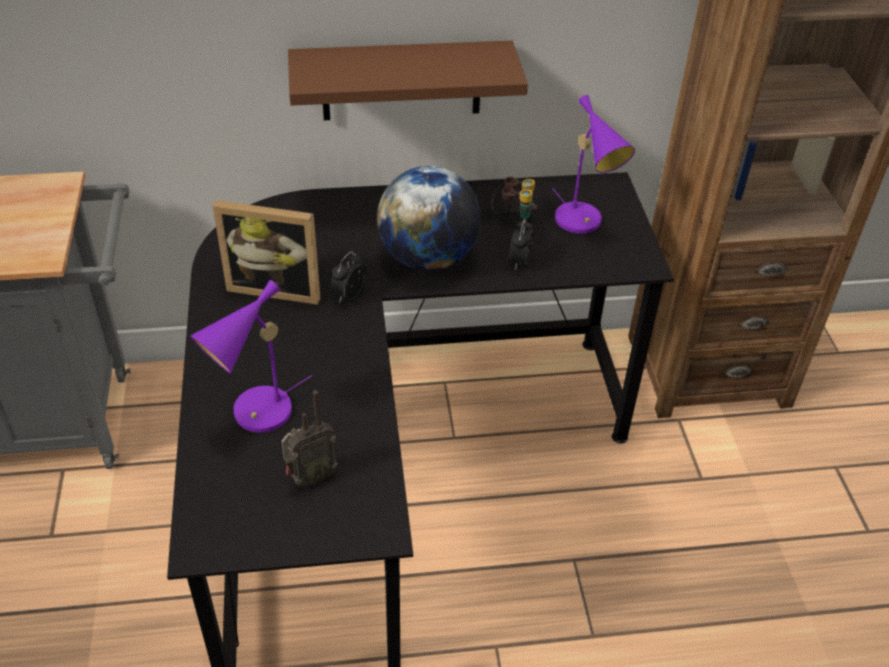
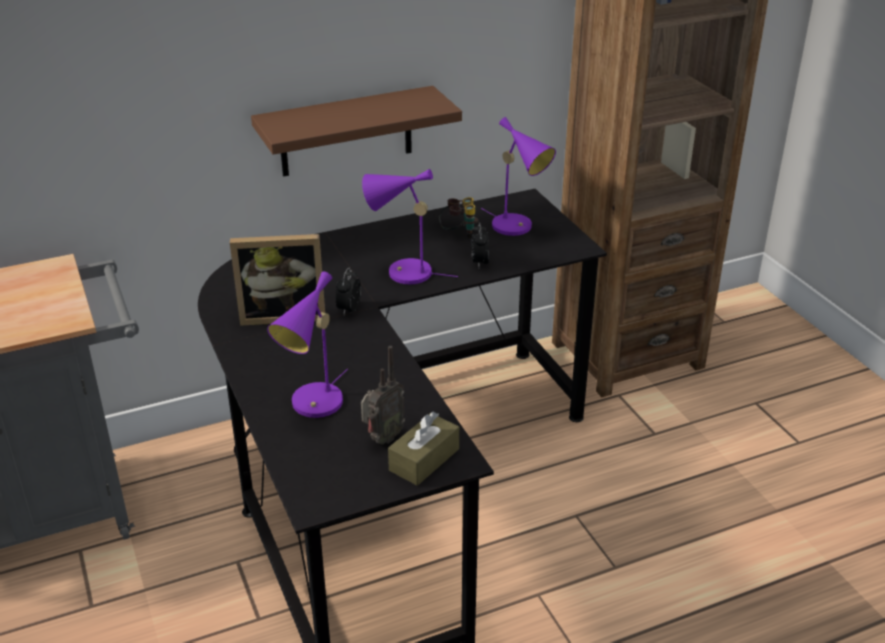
camera: 15 degrees left, 10 degrees down
globe [377,166,481,271] -> purple table lamp [362,169,458,284]
none -> brown tissue box [388,412,459,486]

